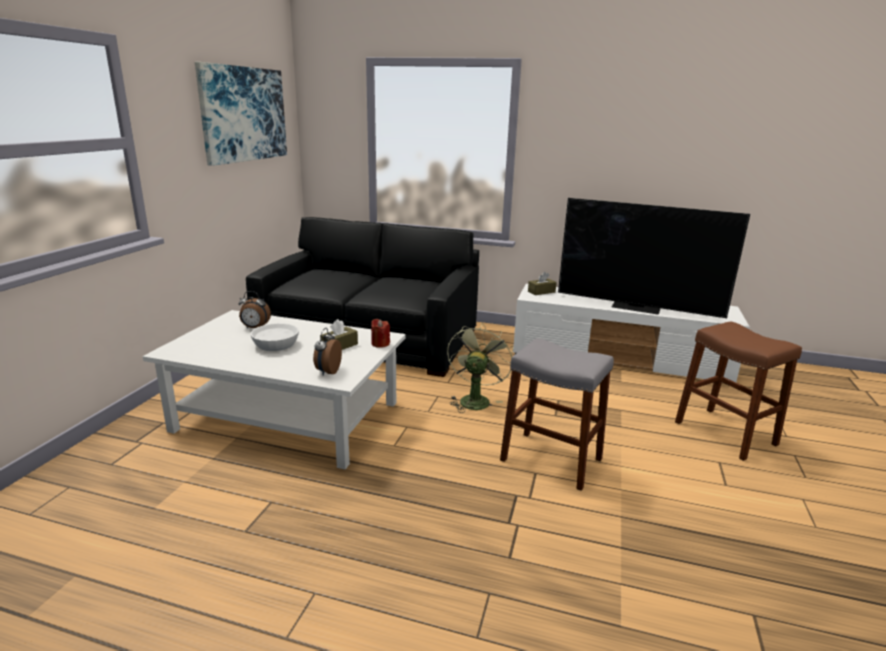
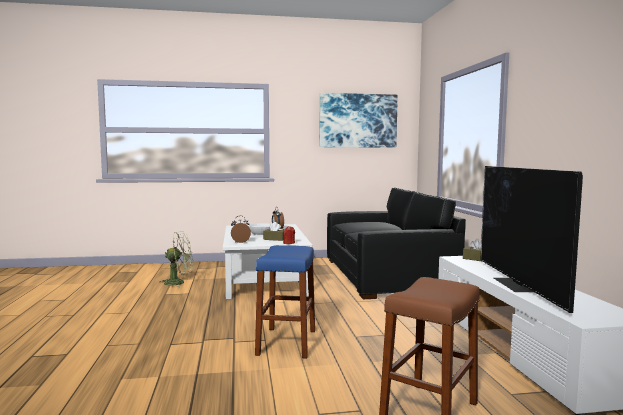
camera: 65 degrees right, 15 degrees down
green fan [447,323,513,413] -> green fan moved to [160,231,193,287]
grey stool [500,338,614,491] -> blue stool [255,245,315,359]

